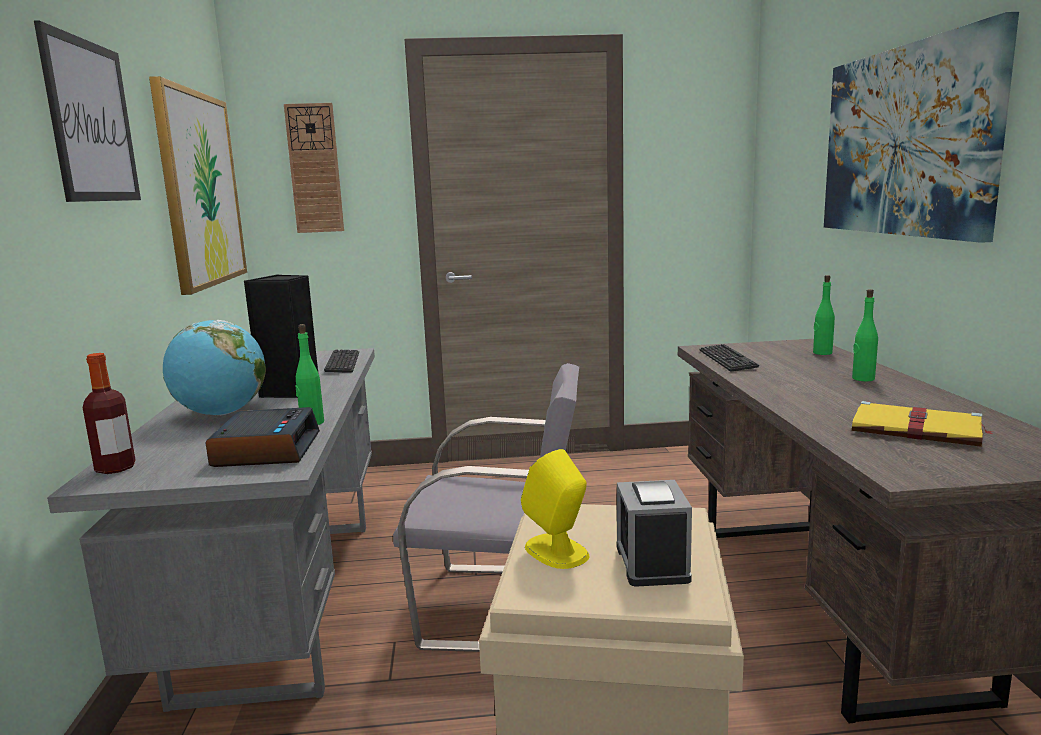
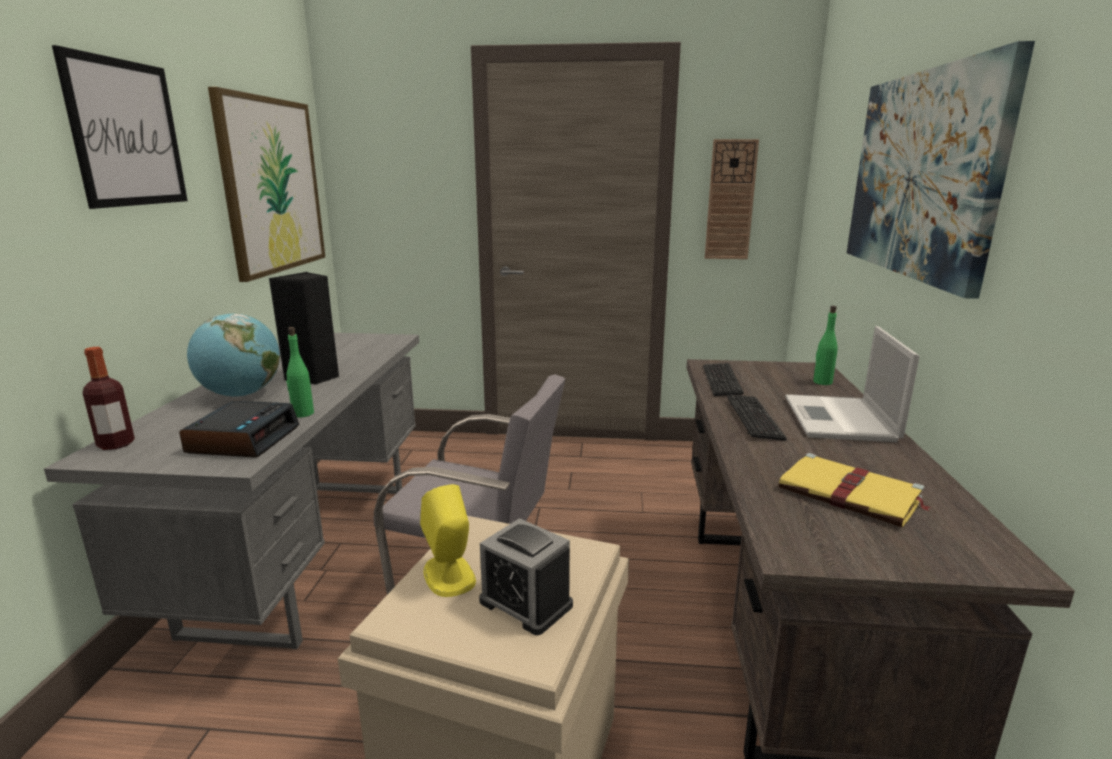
camera: 10 degrees right, 5 degrees up
wall clock [284,103,344,233] -> wall clock moved to [705,139,759,259]
keyboard [324,349,359,373] -> keyboard moved to [727,394,787,441]
alarm clock [617,480,692,587] -> alarm clock turned 60 degrees counterclockwise [479,518,573,635]
green bottle [852,289,878,381] -> laptop [785,326,920,442]

